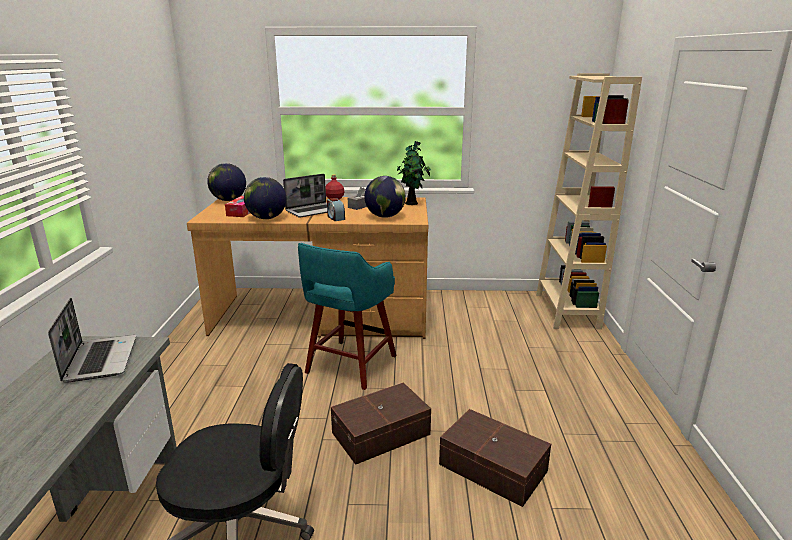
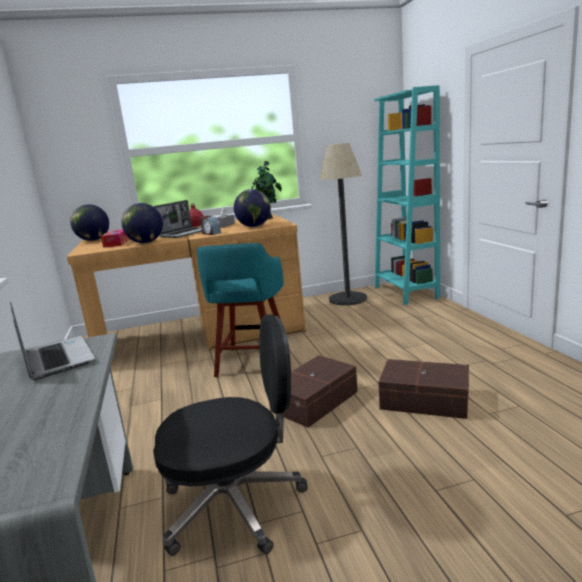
camera: 15 degrees left, 5 degrees down
beige bookcase [536,73,642,330] -> turquoise bookcase [374,85,440,305]
none -> floor lamp [319,143,367,305]

